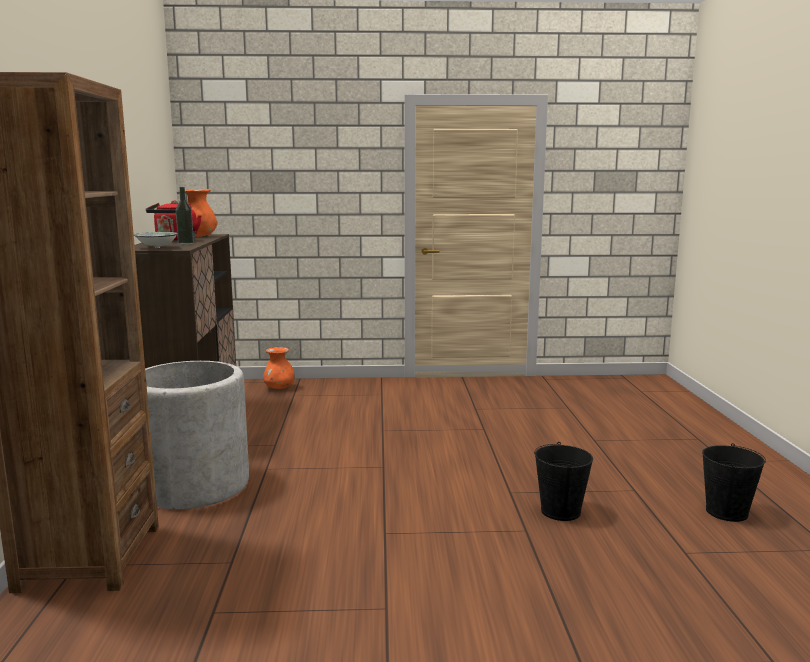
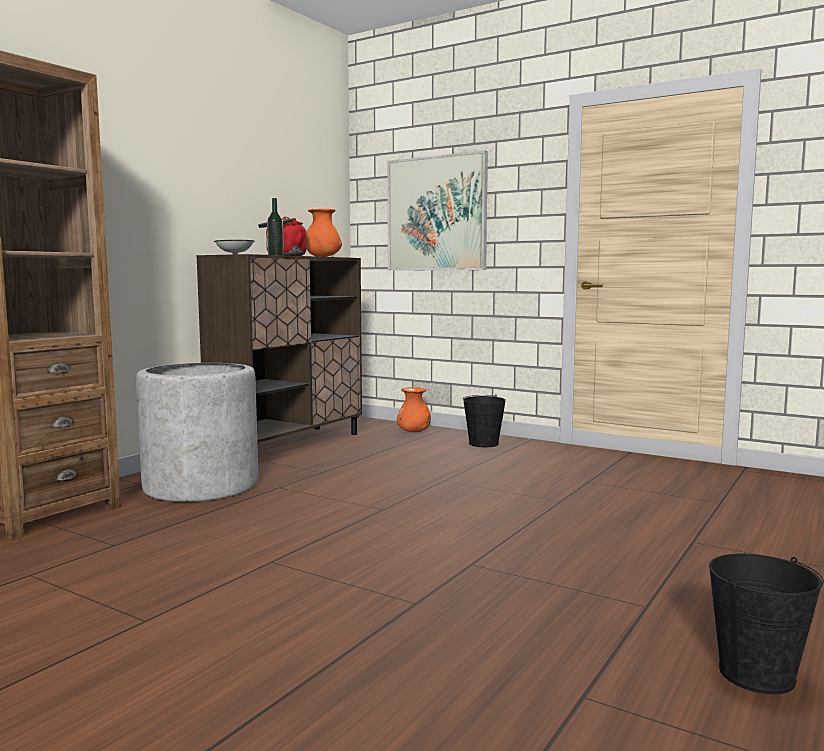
camera: 35 degrees right, 5 degrees down
black bucket [534,442,593,521] -> black bucket moved to [463,395,506,447]
none -> picture [387,151,488,271]

